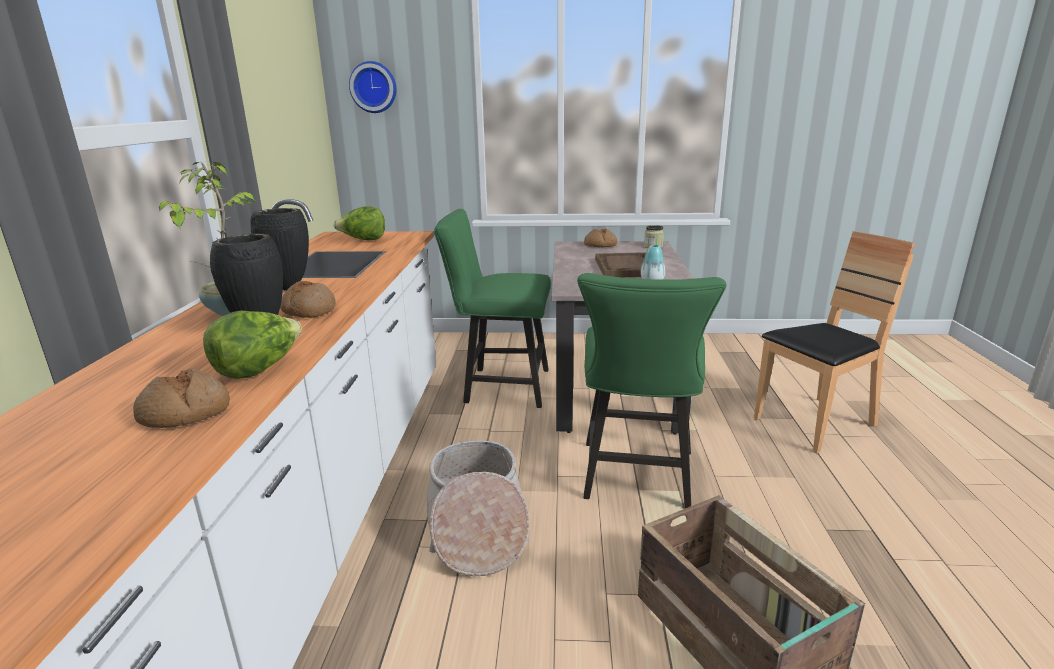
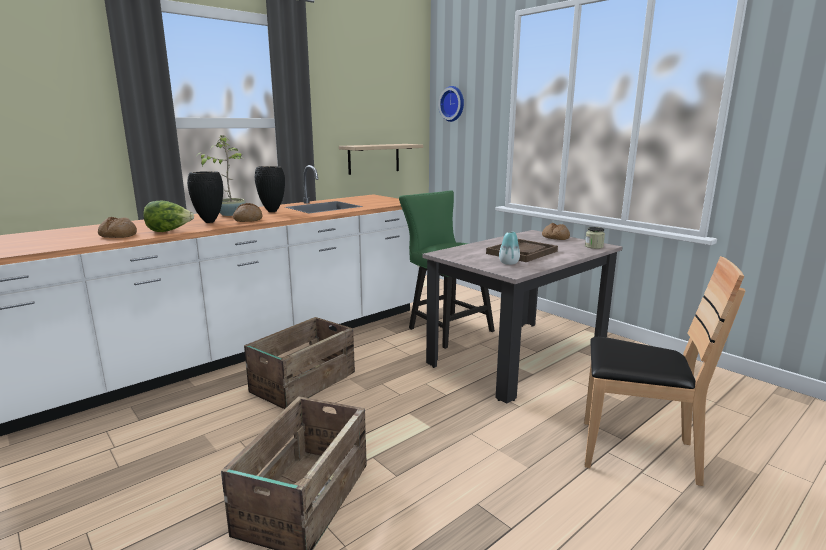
camera: 45 degrees right, 5 degrees down
lettuce [333,206,385,241] -> none
basket [427,440,530,576] -> crate [244,317,355,409]
green chair [577,273,727,508] -> none
none -> shelf [339,144,423,175]

